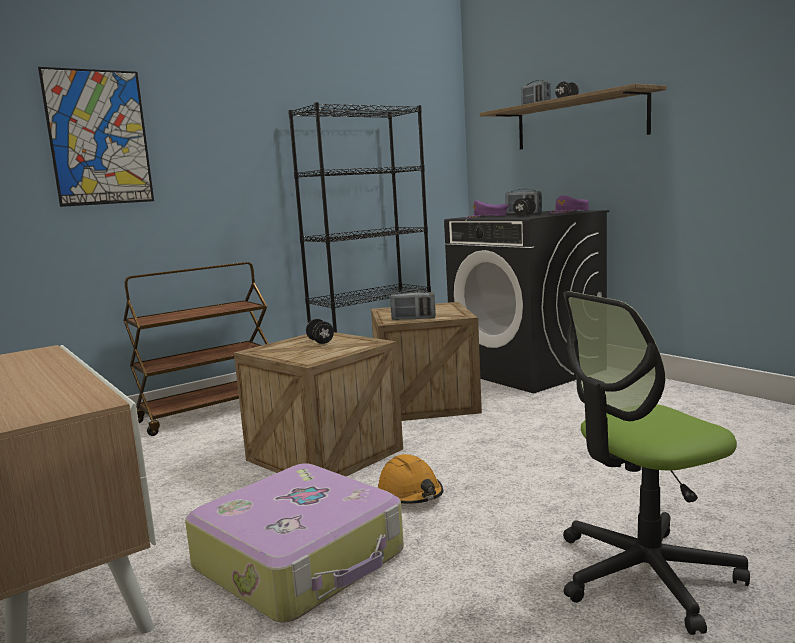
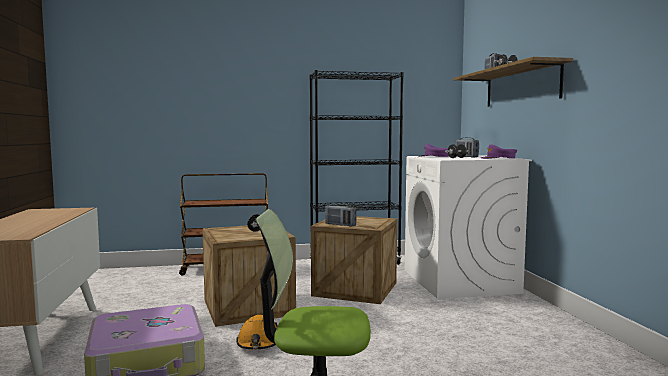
camera: 25 degrees right, 5 degrees down
picture [38,67,154,207] -> none
black washing machine [444,210,609,393] -> white washing machine [405,155,532,299]

